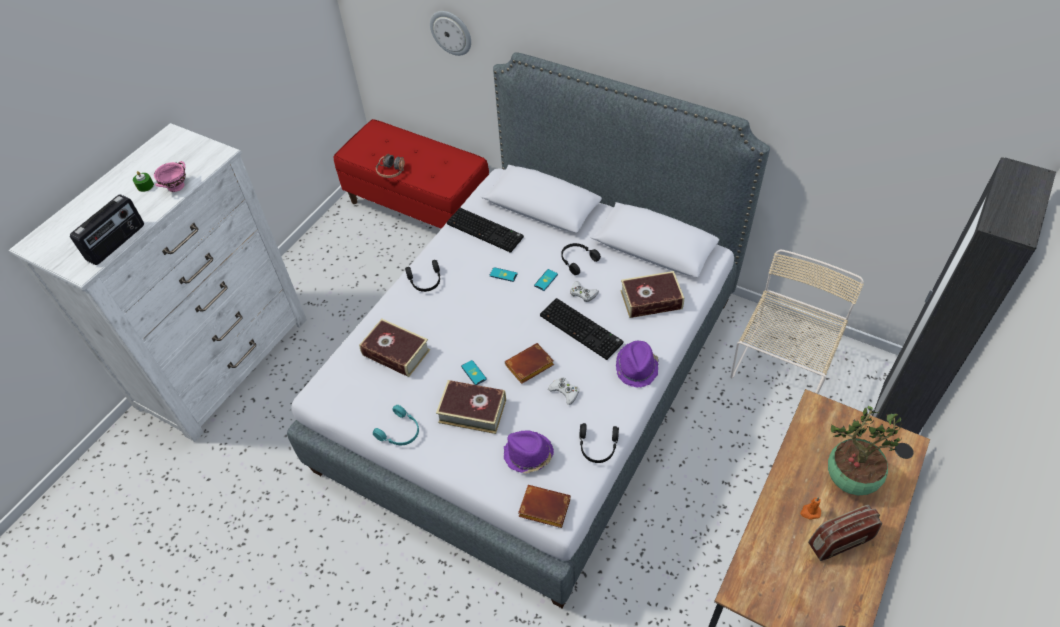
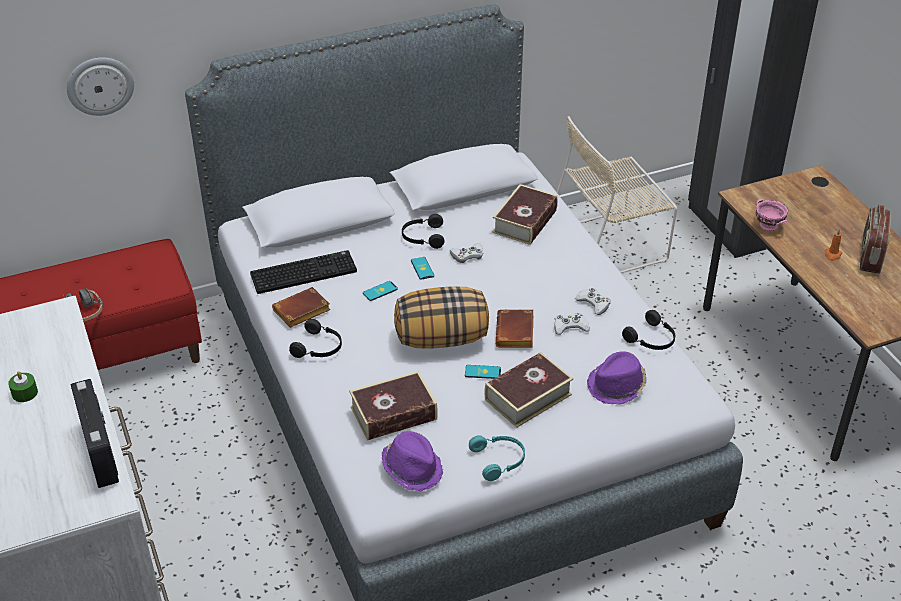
camera: 55 degrees left, 10 degrees down
pink bowl [154,161,186,192] -> pink bowl moved to [756,199,788,231]
brown book [518,485,571,528] -> brown book moved to [272,287,331,328]
keyboard [540,298,623,360] -> none
purple hat [616,341,659,388] -> purple hat moved to [382,431,443,491]
beige chair [730,250,864,394] -> beige chair turned 90 degrees counterclockwise [557,116,677,273]
potted plant [828,406,902,496] -> none
none -> pillow [394,286,489,349]
none -> white game controller [575,288,611,315]

